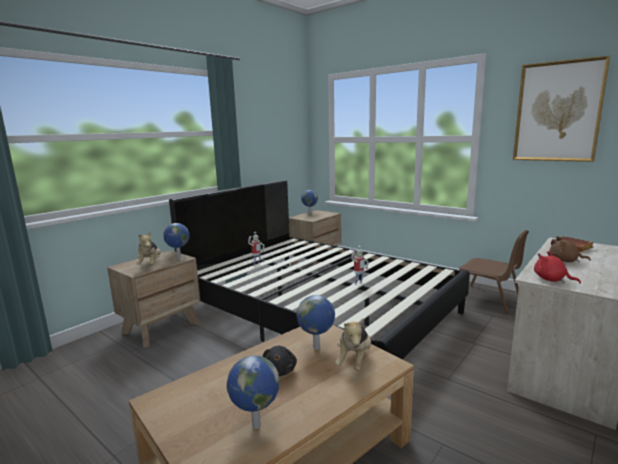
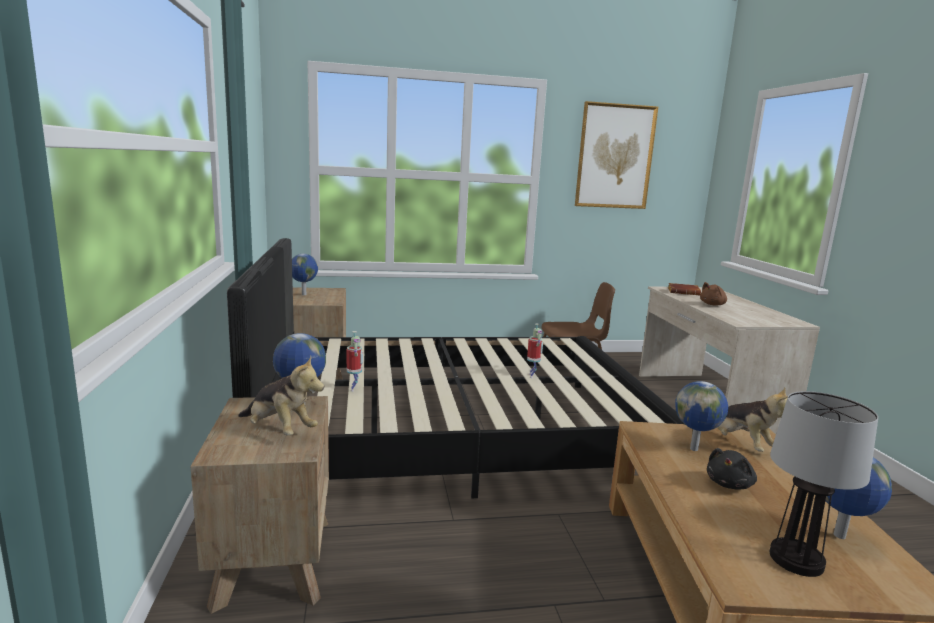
camera: 50 degrees left, 0 degrees up
black plush toy [262,346,297,376] -> black plush toy turned 90 degrees clockwise [707,448,757,490]
red plush toy [534,251,581,284] -> none
none -> table lamp [770,391,878,577]

